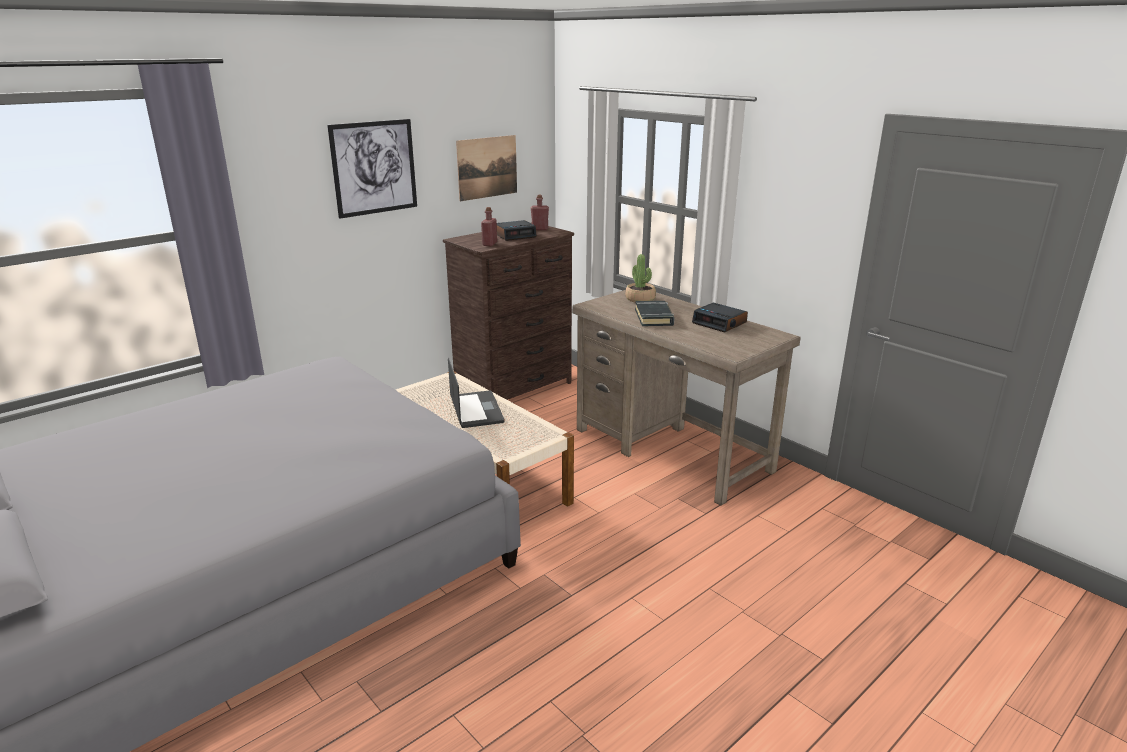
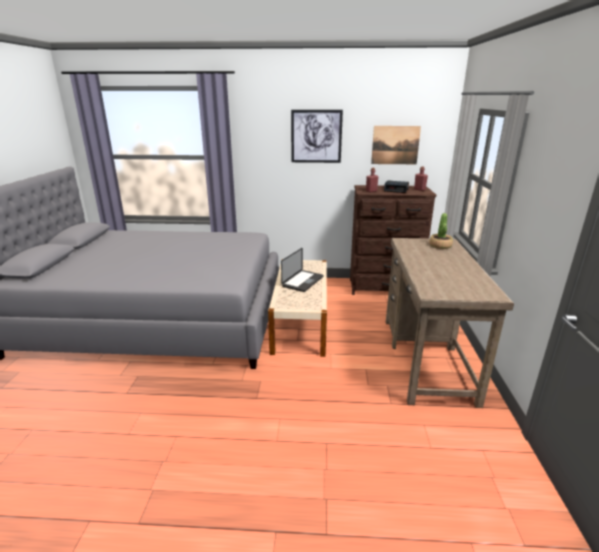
camera: 45 degrees right, 0 degrees up
black book [635,301,675,326] -> none
alarm clock [692,303,748,332] -> none

